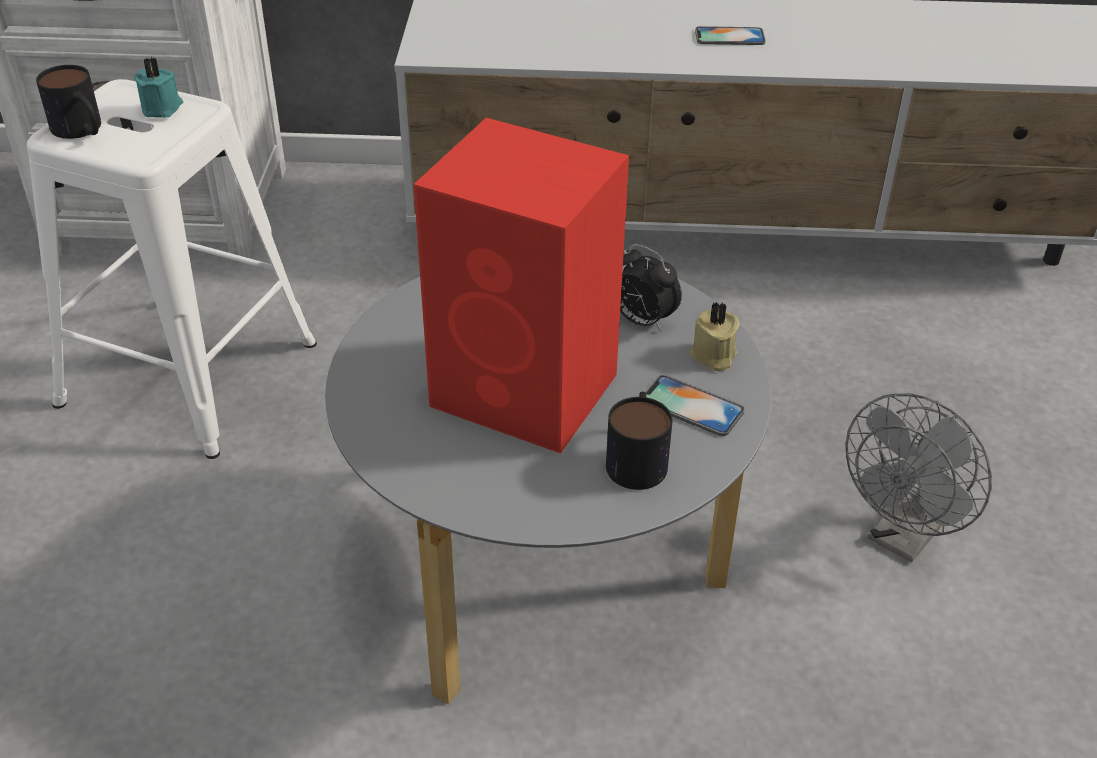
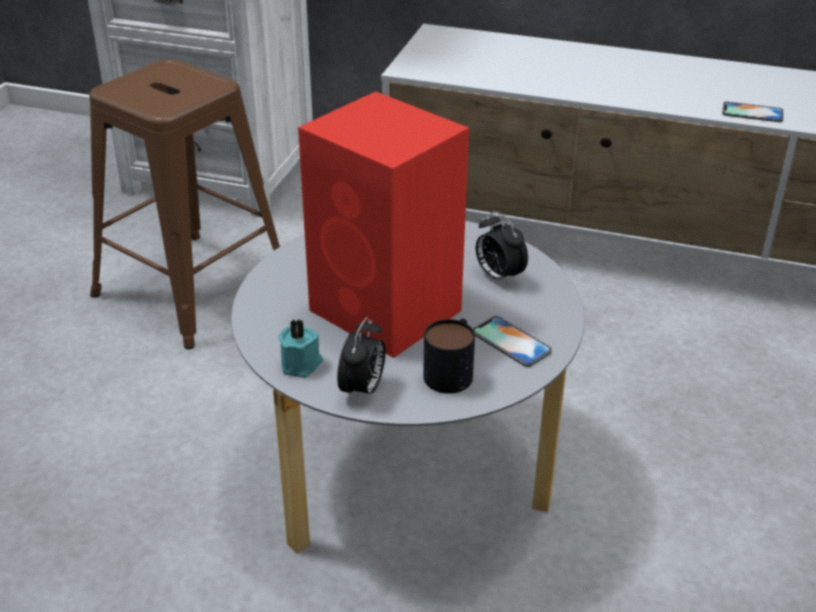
camera: 15 degrees right, 5 degrees down
white stool [27,79,317,459] -> brown stool [89,59,280,349]
mug [36,65,101,139] -> none
turquoise candle [134,57,183,118] -> turquoise candle moved to [279,319,323,378]
beige candle [690,302,740,371] -> none
phone [695,26,766,45] -> phone moved to [722,102,783,122]
grey fan [846,393,992,563] -> none
none -> alarm clock [337,317,385,404]

